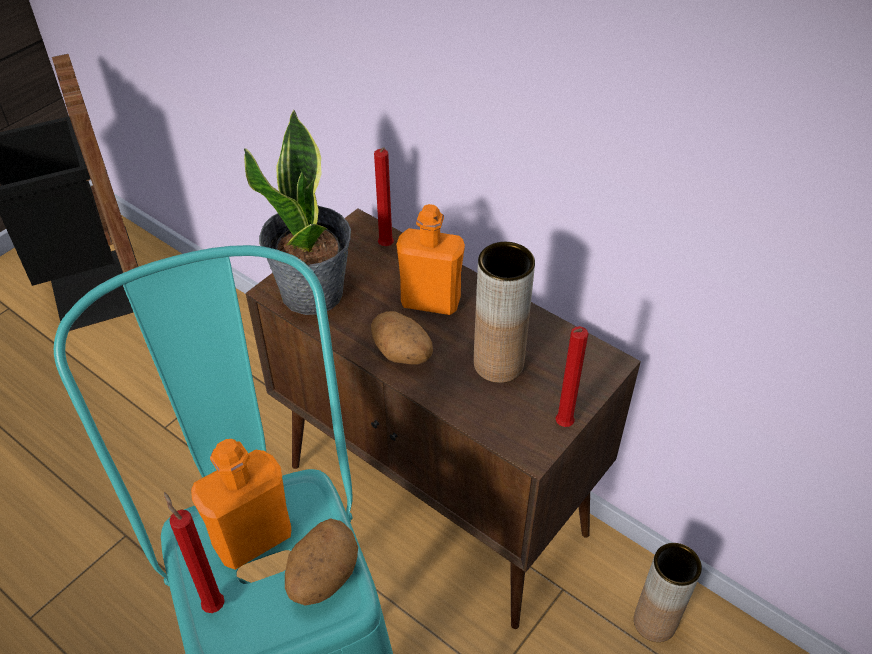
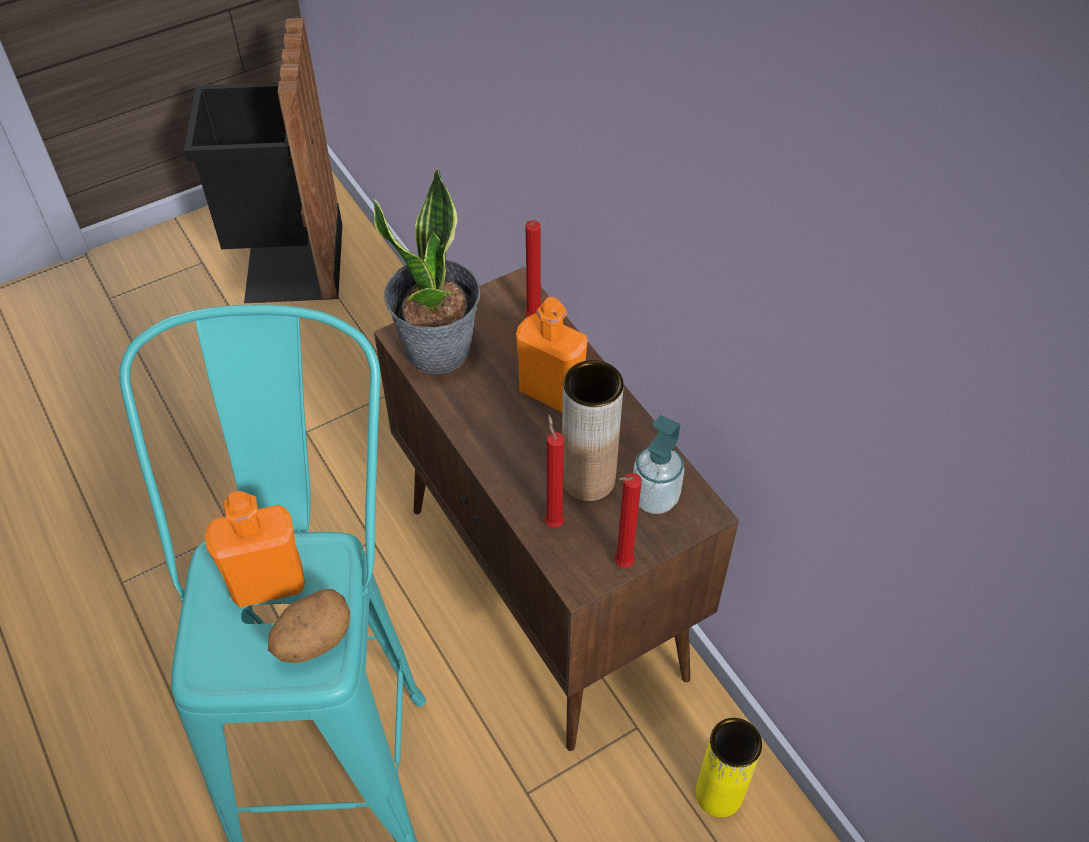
camera: 20 degrees right, 5 degrees up
red candle [164,492,225,613] -> red candle moved to [545,414,564,528]
potato [371,311,433,364] -> none
brown vase [634,543,702,642] -> yellow vase [696,718,762,818]
none -> soap dispenser [633,415,684,514]

